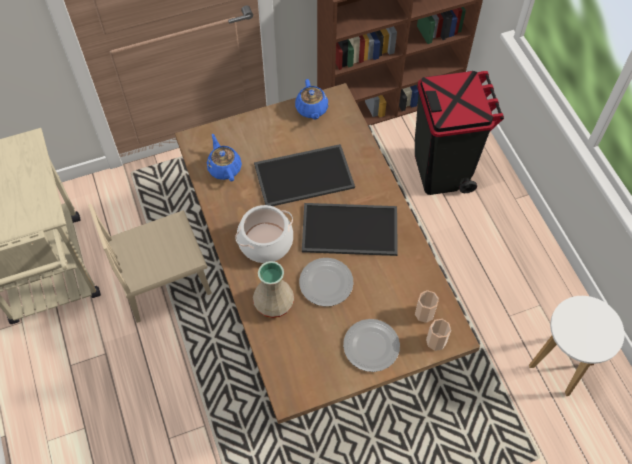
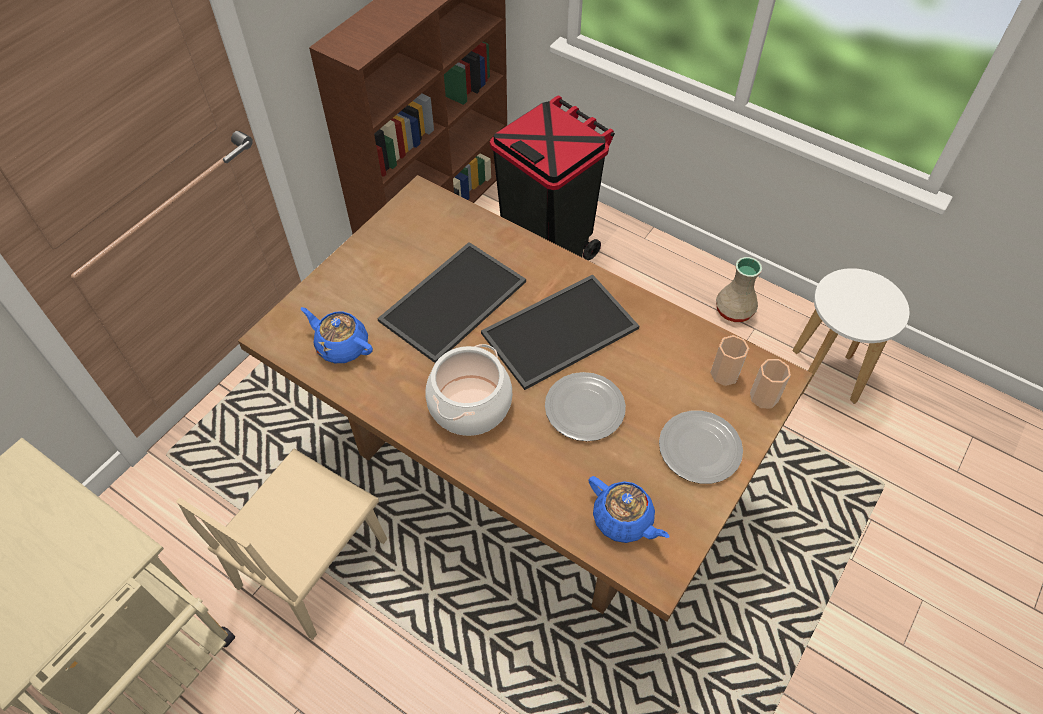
camera: 35 degrees left, 5 degrees down
beige vase [253,261,294,318] -> beige vase moved to [716,257,762,322]
blue teapot [295,79,328,120] -> blue teapot moved to [589,476,669,543]

